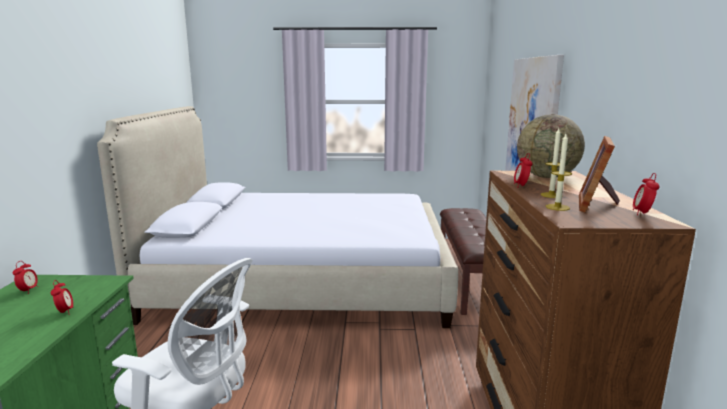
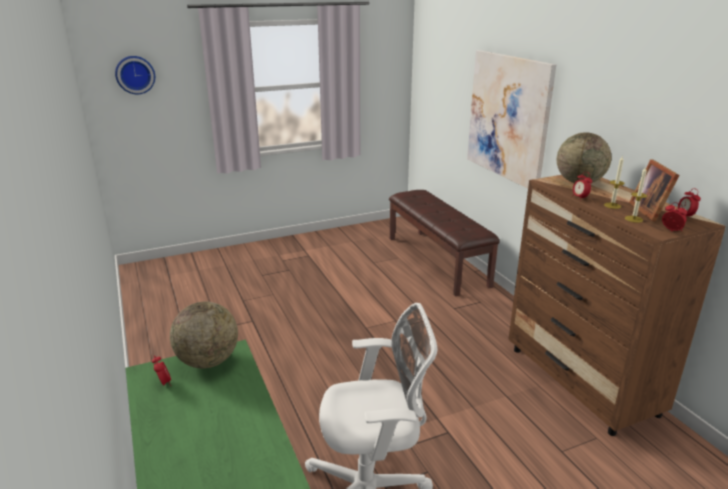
camera: 25 degrees left, 10 degrees up
alarm clock [51,280,73,315] -> alarm clock moved to [662,202,687,231]
bed [97,106,458,328] -> none
none -> wall clock [115,56,155,94]
none -> globe [170,301,238,368]

